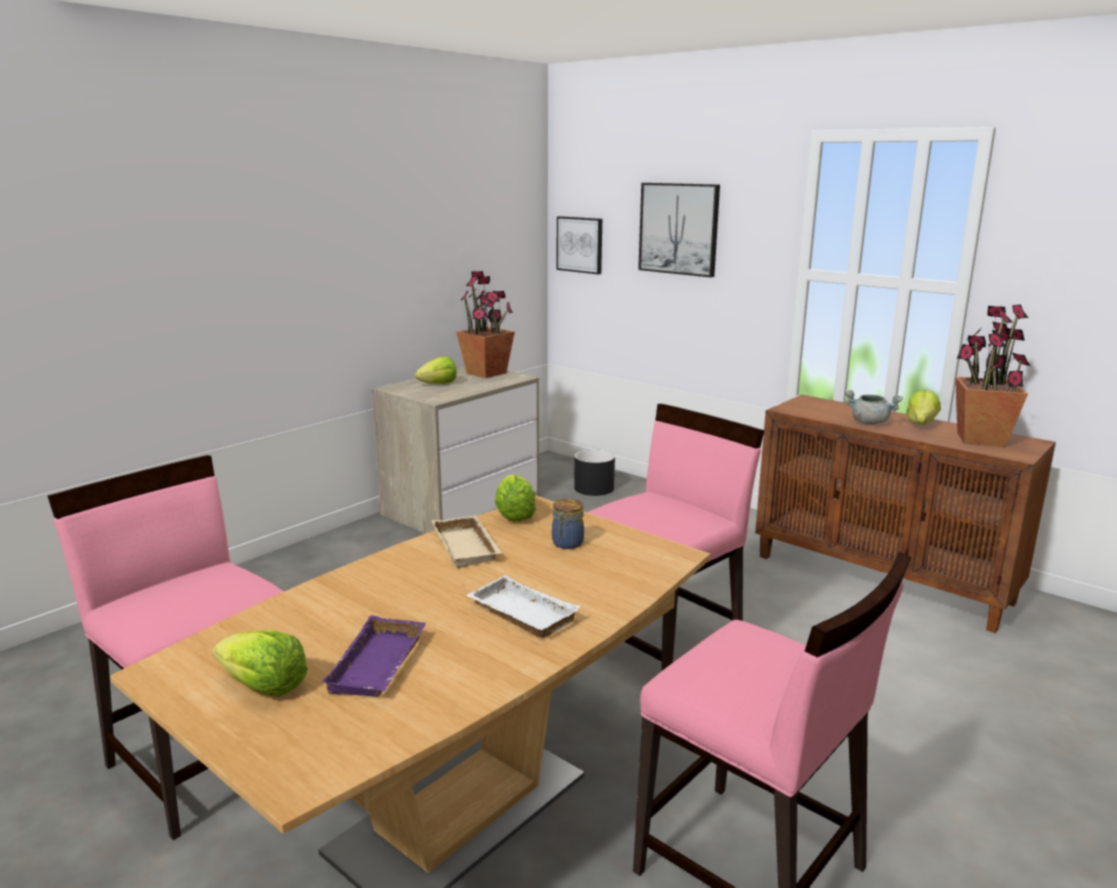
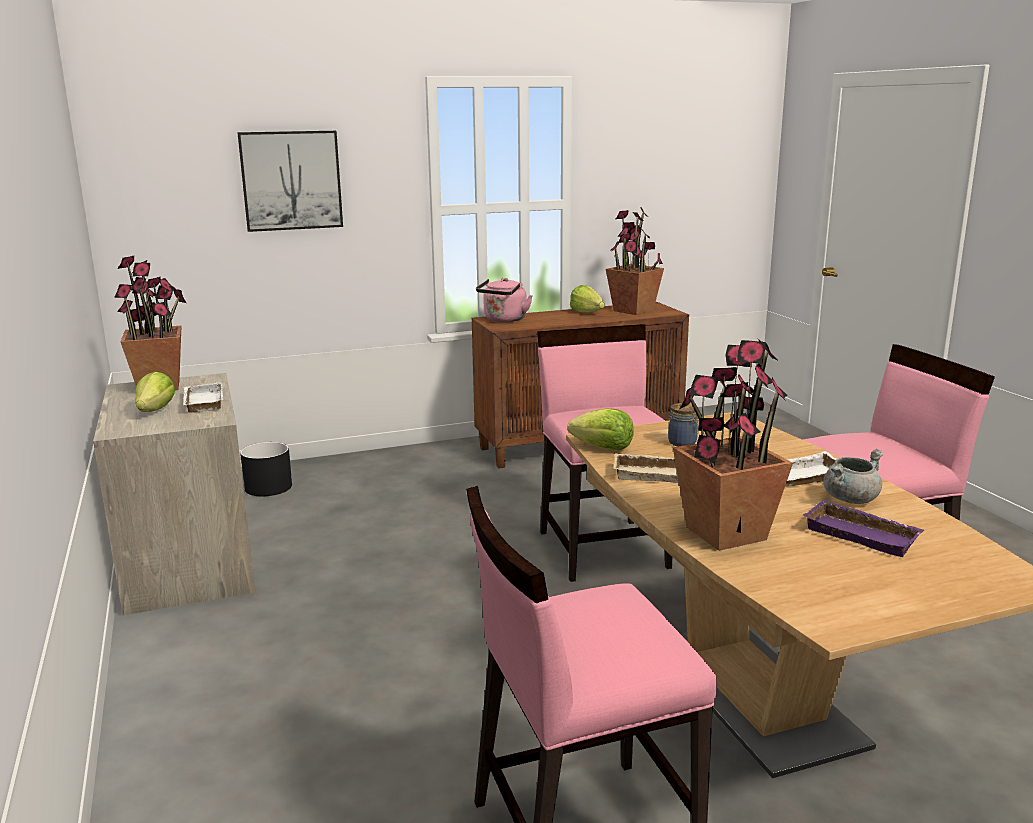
camera: 60 degrees left, 0 degrees up
lettuce [213,630,308,697] -> none
picture [557,216,602,274] -> none
grey cooking pot [845,390,903,425] -> grey cooking pot moved to [823,449,884,504]
none -> white tray [183,382,223,413]
none -> pink kettle [476,278,533,322]
none -> potted plant [673,339,793,551]

